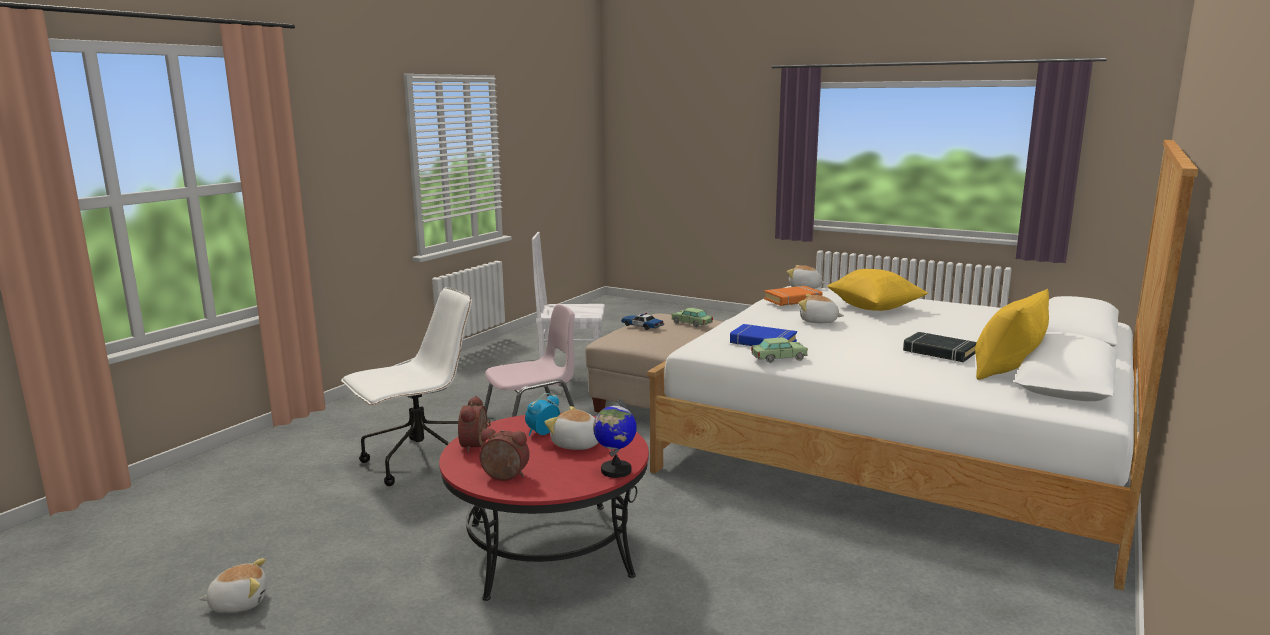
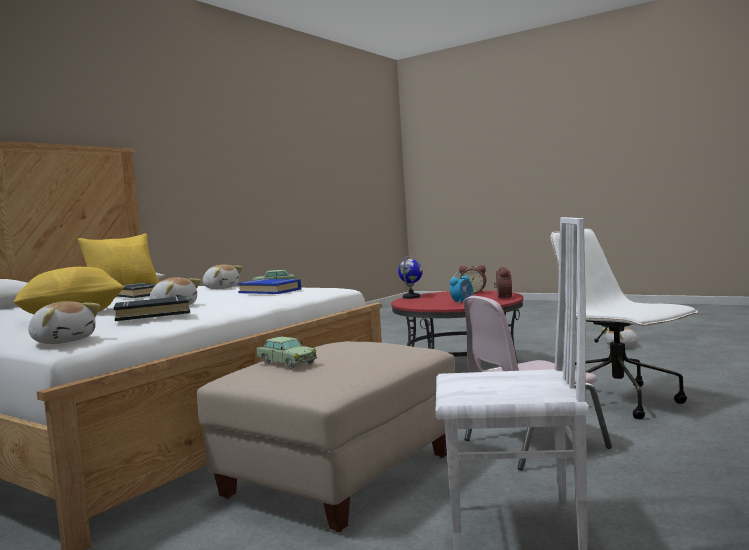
camera: 175 degrees left, 10 degrees down
white office chair [341,287,472,486] -> white office chair turned 90 degrees clockwise [551,229,698,419]
plush toy [544,406,599,450] -> plush toy moved to [202,264,243,289]
toy car [621,313,664,330] -> none
orange book [764,286,822,306] -> black book [114,296,190,321]

